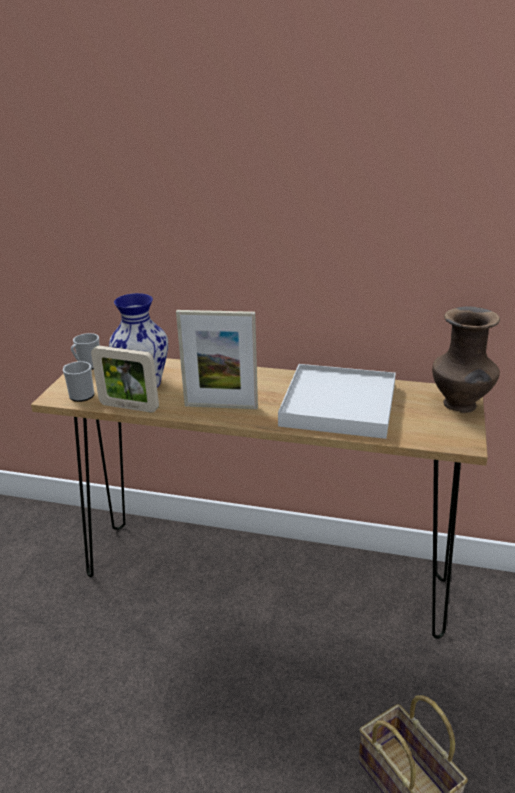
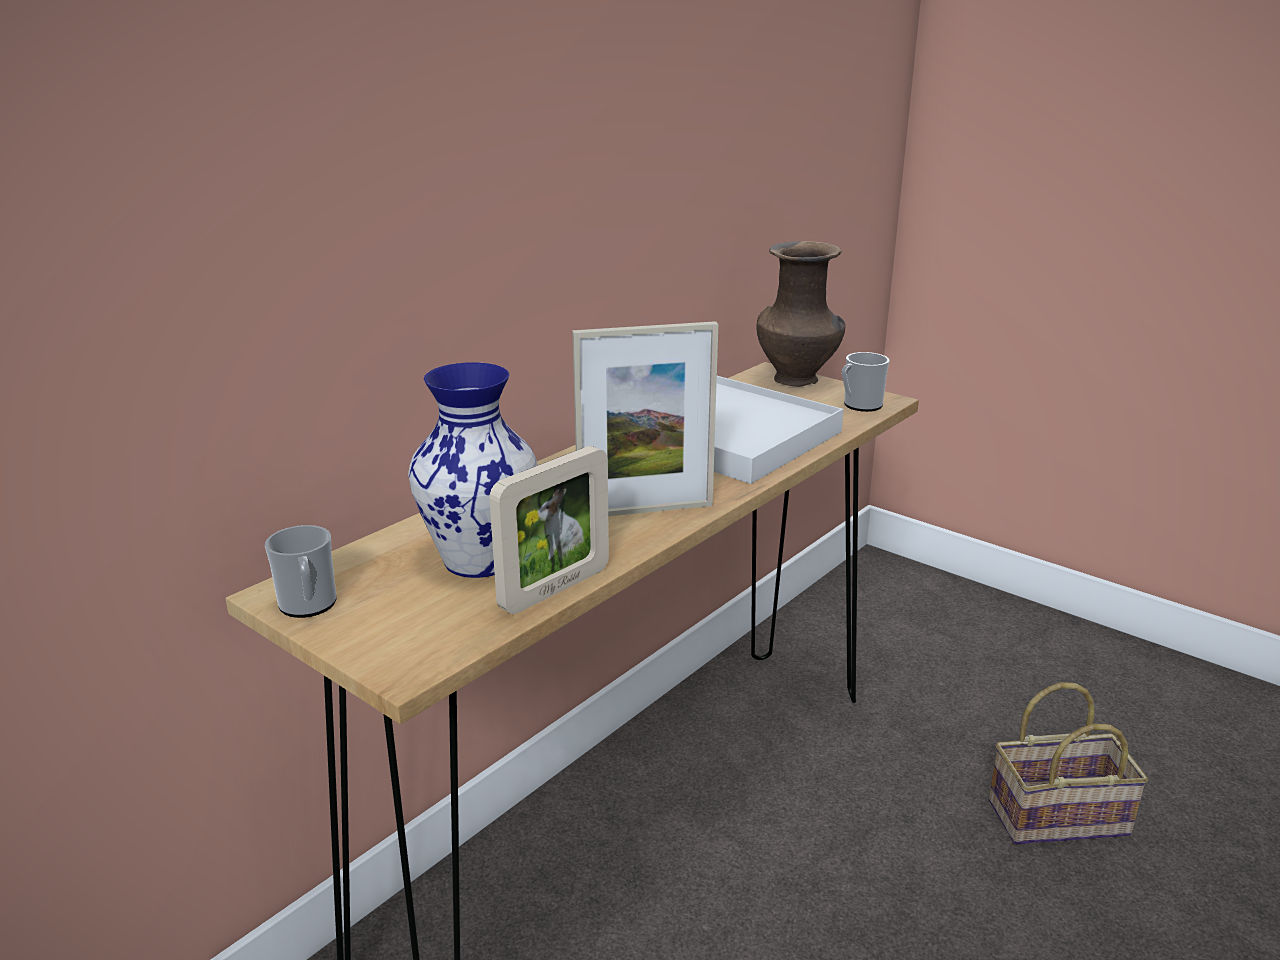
camera: 65 degrees left, 5 degrees down
mug [63,361,94,402] -> mug moved to [842,352,890,412]
picture frame [176,310,258,409] -> picture frame turned 45 degrees clockwise [572,321,718,516]

